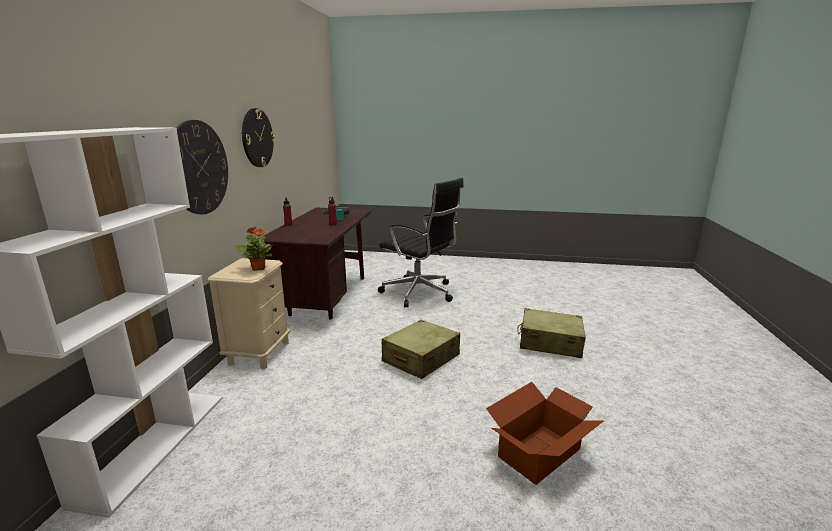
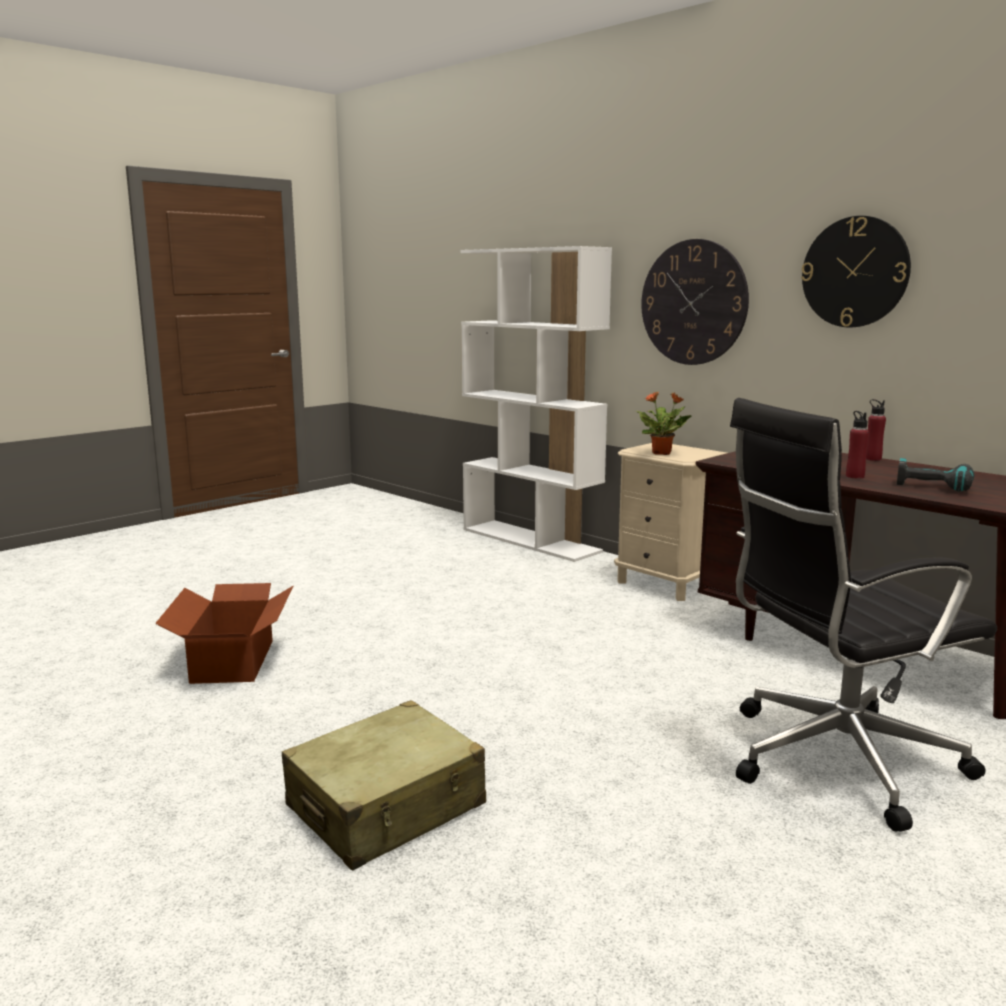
camera: 125 degrees right, 5 degrees down
beige suitcase [382,320,460,379] -> none

